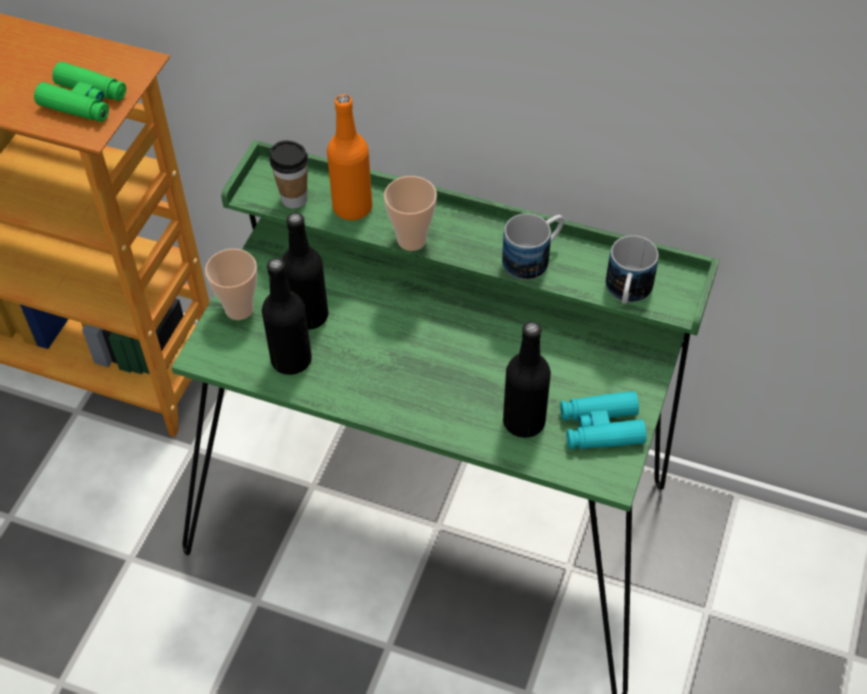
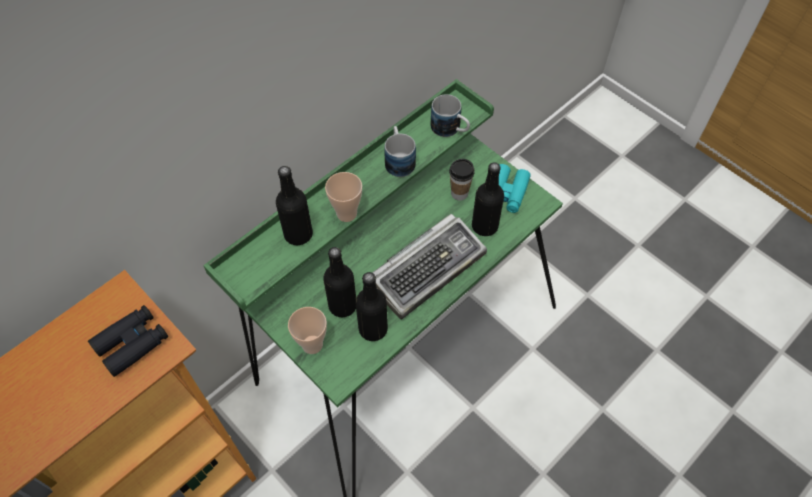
camera: 65 degrees left, 5 degrees up
green binoculars [34,62,126,122] -> black binoculars [88,305,168,377]
cup [269,140,308,209] -> cup moved to [449,159,474,200]
orange bottle [327,94,372,221] -> black bottle [276,166,313,245]
none -> keyboard [372,214,487,319]

